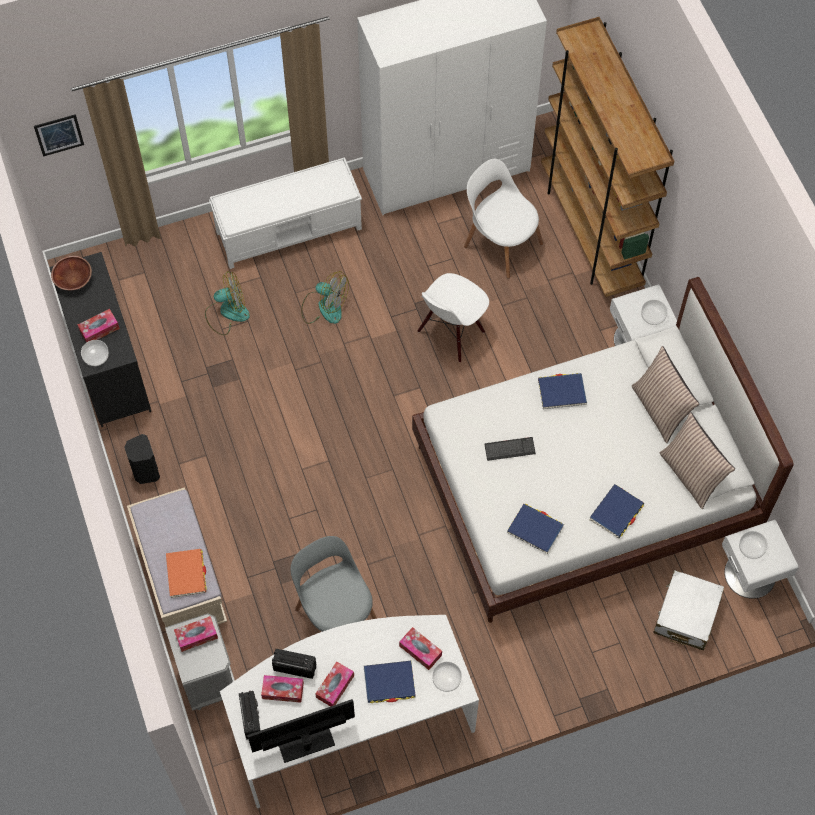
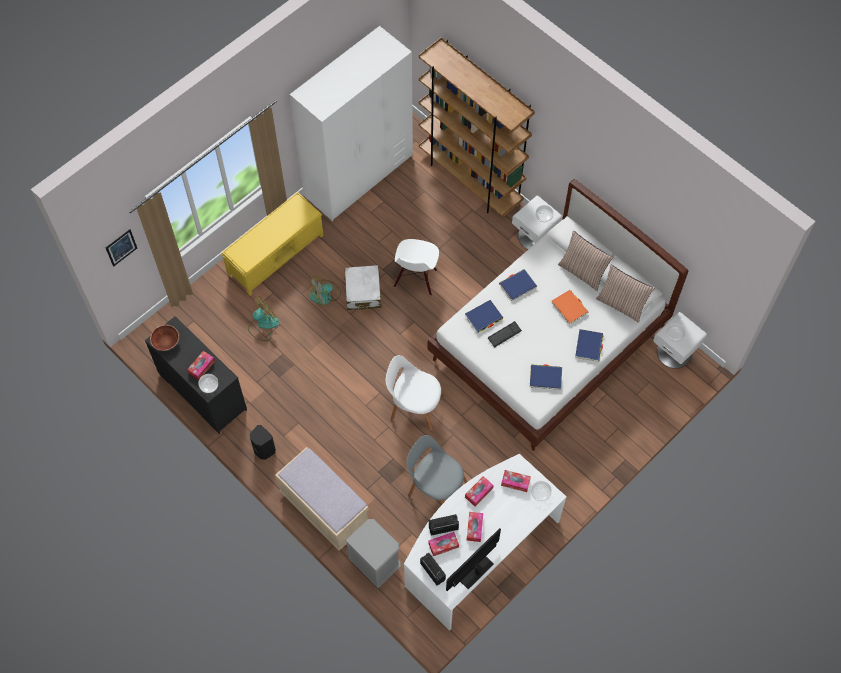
camera: 25 degrees left, 0 degrees up
orange book [166,549,207,598] -> orange book moved to [551,290,588,325]
tissue box [174,616,218,652] -> tissue box moved to [465,476,494,506]
white bench [209,157,362,269] -> yellow bench [221,192,324,296]
fan [301,271,349,324] -> fan turned 150 degrees clockwise [309,276,341,306]
blue book [364,661,416,703] -> blue book moved to [465,300,503,333]
white chair [464,159,543,279] -> white chair moved to [386,355,444,431]
white suitcase [653,570,724,650] -> white suitcase moved to [344,265,381,310]

